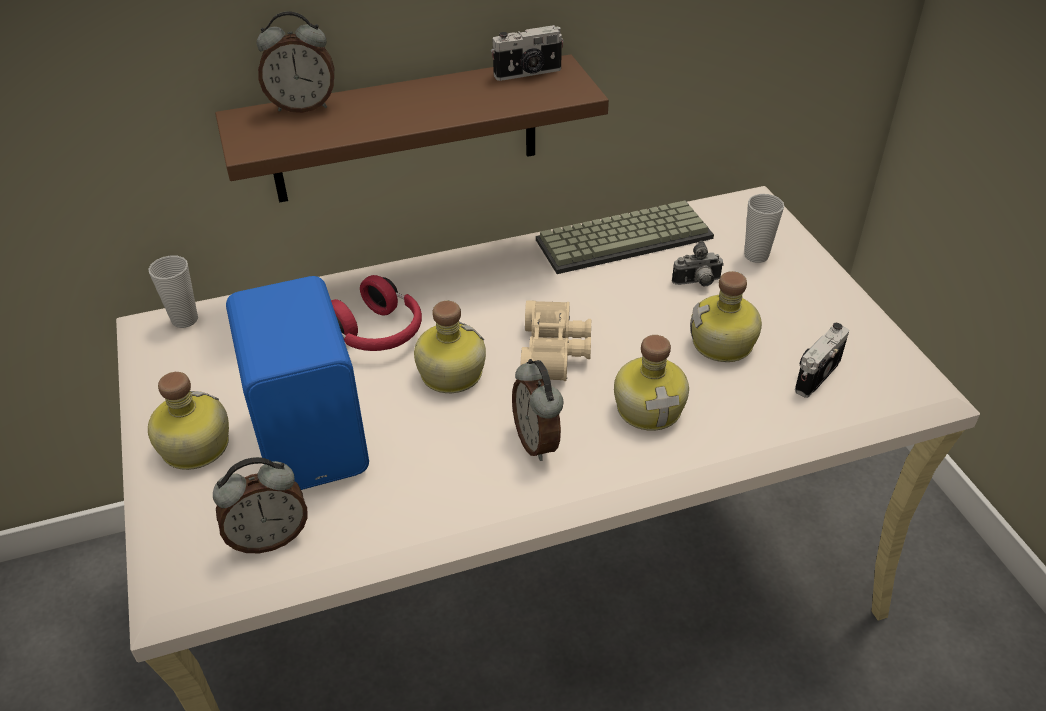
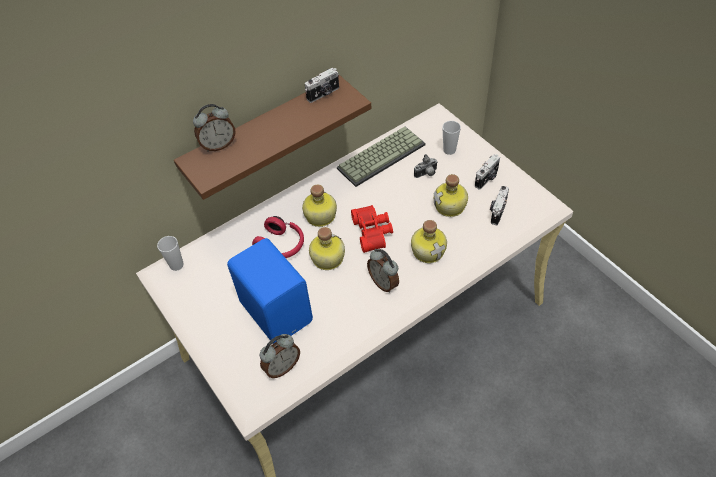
camera: 15 degrees left, 10 degrees up
bottle [148,372,229,470] -> bottle moved to [302,184,337,227]
beige binoculars [520,300,591,381] -> red binoculars [351,205,393,253]
none -> camera [475,154,500,190]

